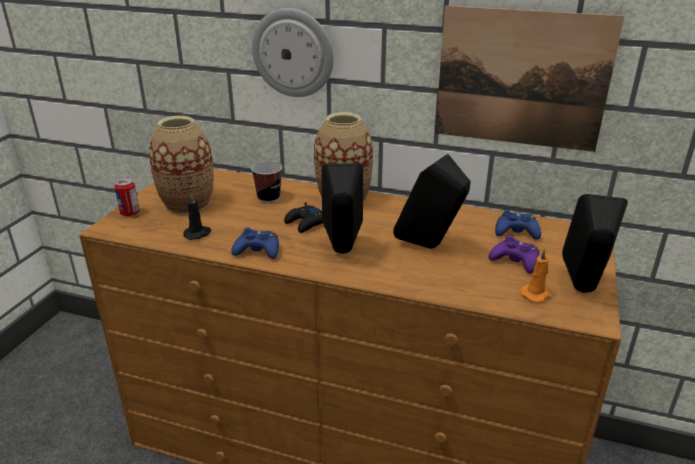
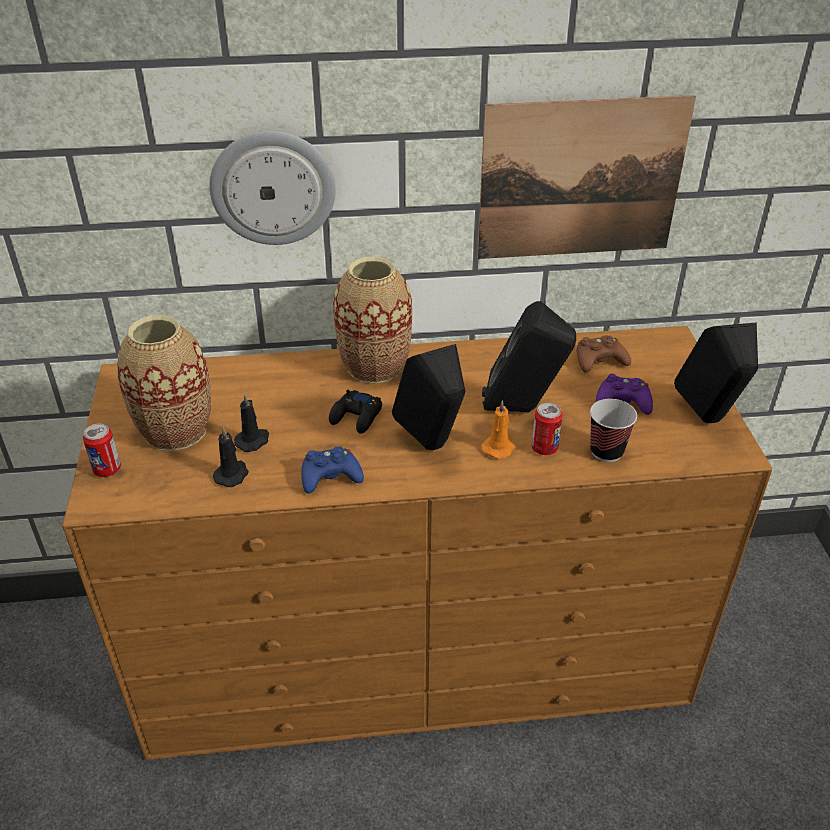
camera: 25 degrees left, 10 degrees up
cup [251,161,282,203] -> cup moved to [590,399,637,462]
blue game controller [495,210,541,240] -> brown game controller [577,335,631,373]
orange candle [520,248,551,302] -> orange candle moved to [481,400,515,459]
none -> black candle [234,394,269,452]
none -> can [531,403,563,455]

